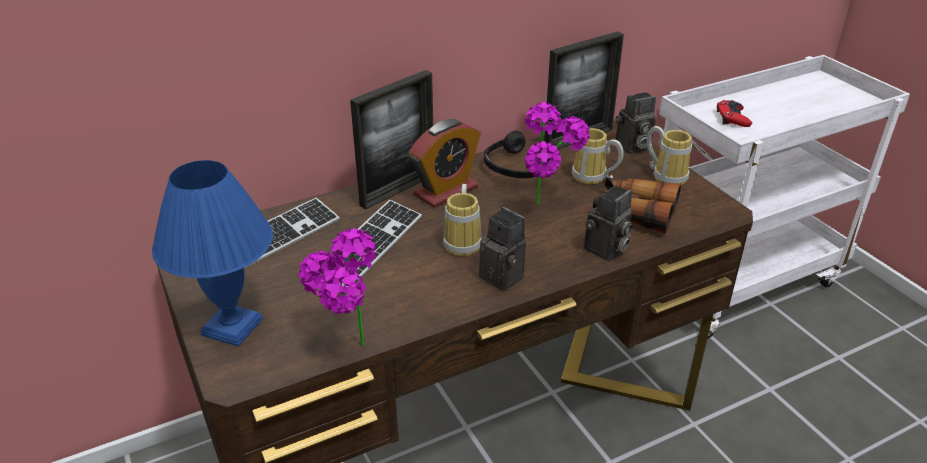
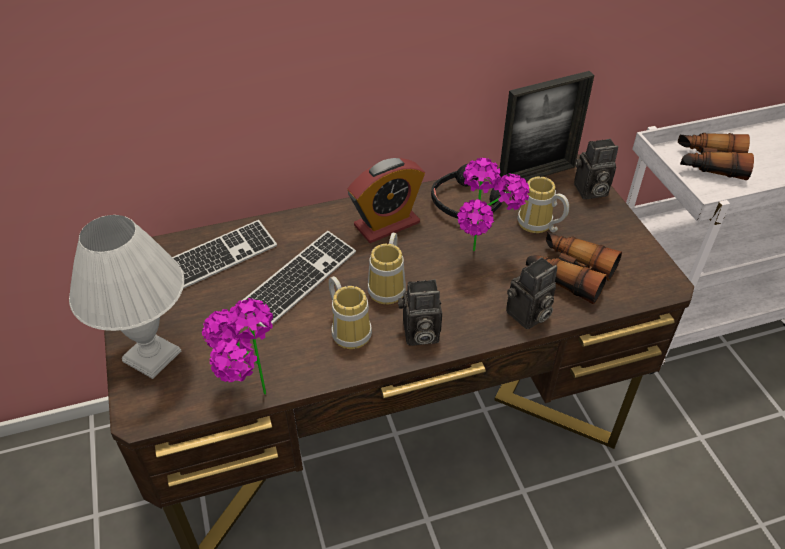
camera: 10 degrees right, 10 degrees up
blue table lamp [152,160,273,347] -> white table lamp [69,215,184,379]
picture frame [350,70,433,210] -> none
camera [479,207,526,291] -> camera turned 120 degrees clockwise [398,279,442,346]
mug [646,126,692,185] -> mug moved to [328,276,372,349]
red game controller [717,100,752,127] -> binoculars [678,133,754,180]

